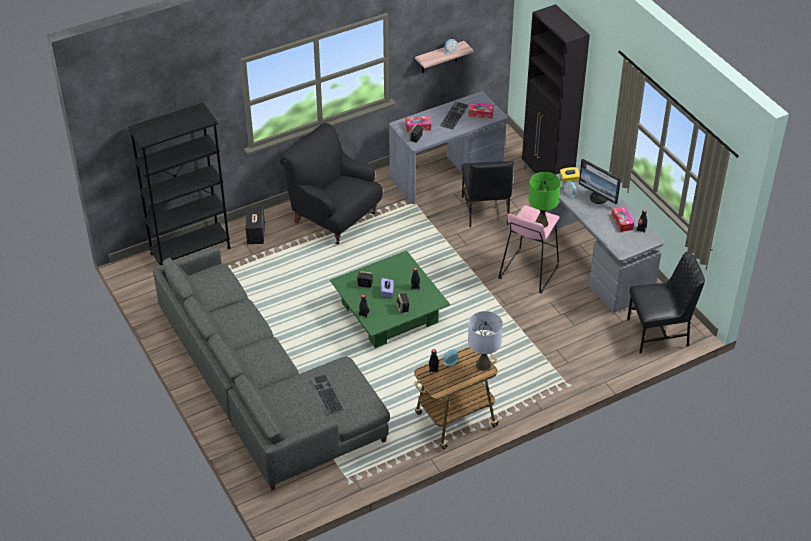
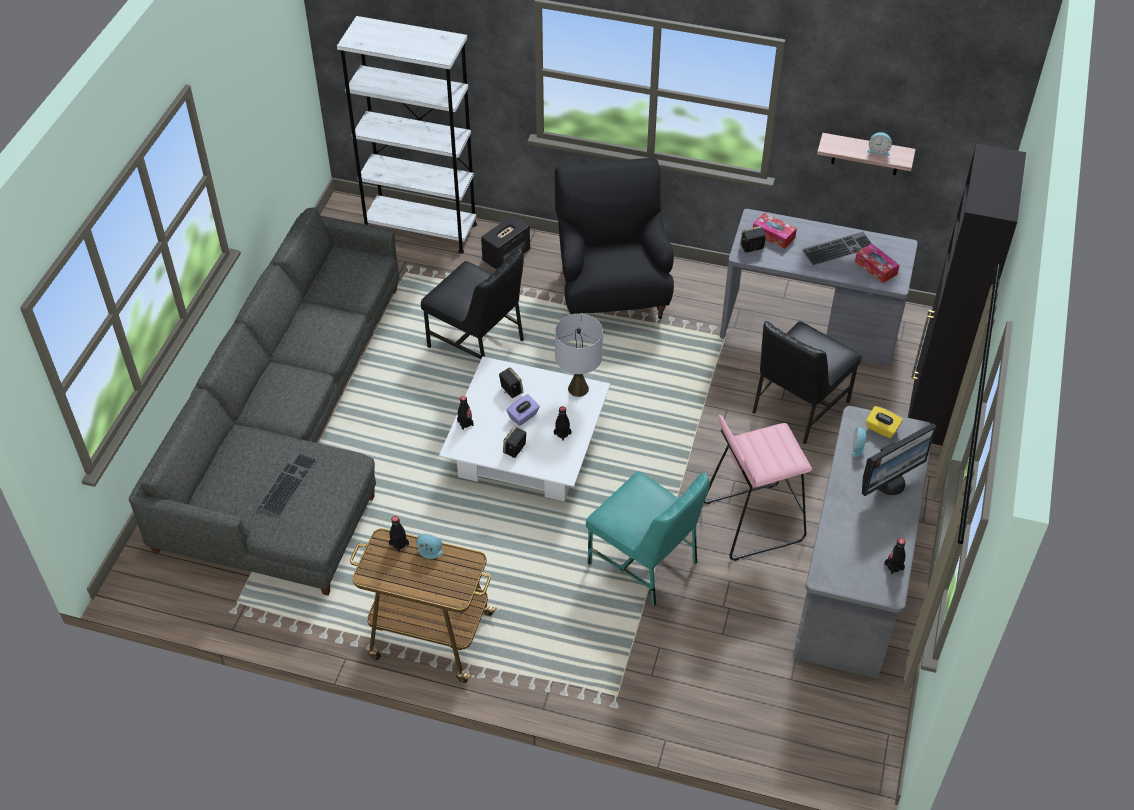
camera: 45 degrees right, 5 degrees up
black bookcase [128,103,231,265] -> white bookcase [337,16,477,254]
green coffee table [330,251,450,348] -> white coffee table [439,356,610,501]
grey table lamp [468,311,503,371] -> grey table lamp moved to [555,314,603,397]
green table lamp [528,172,561,228] -> none
monitor [579,159,621,204] -> monitor turned 120 degrees counterclockwise [862,423,936,496]
tissue box [611,206,634,232] -> none
black chair [627,252,705,353] -> black chair moved to [421,247,524,359]
none -> turquoise chair [586,471,710,606]

